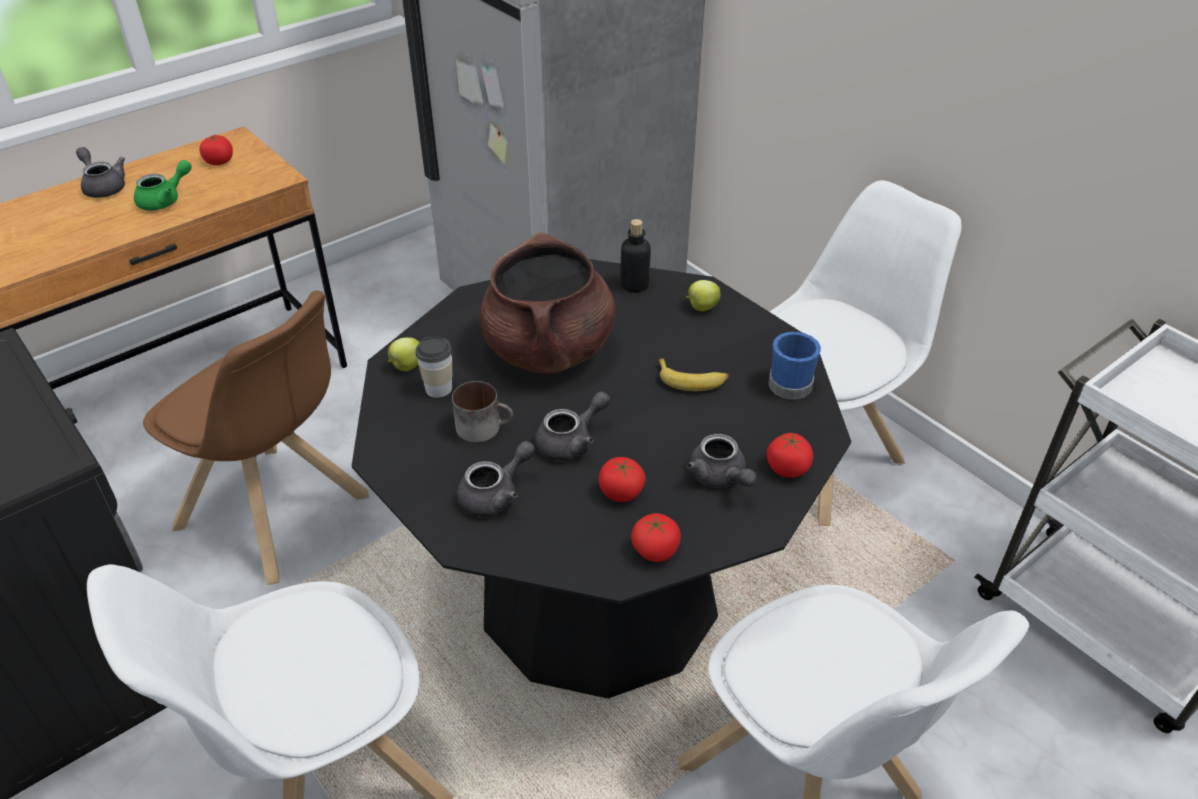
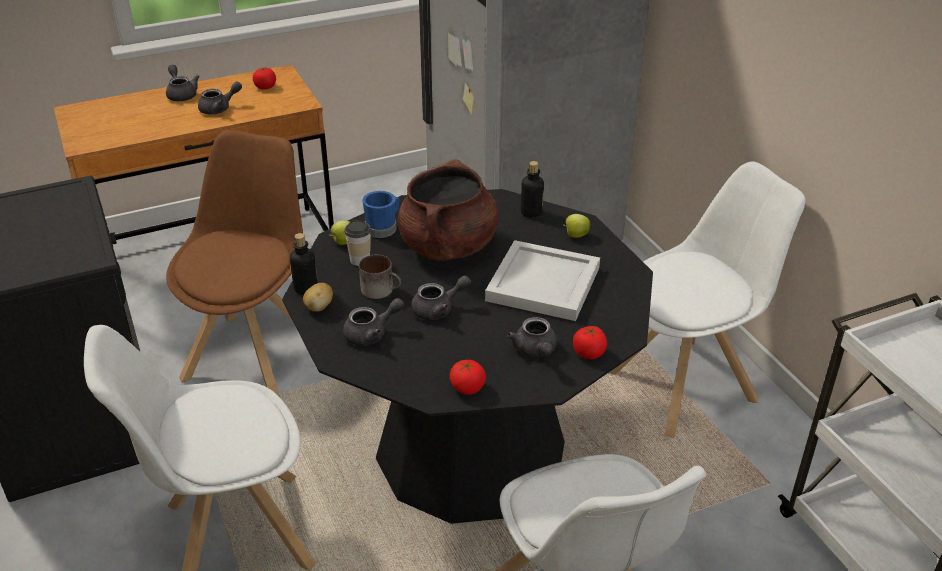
camera: 15 degrees right, 5 degrees down
green teapot [134,160,192,210] -> grey teapot [198,82,242,114]
brown chair [143,290,369,585] -> brown chair turned 120 degrees counterclockwise [166,130,303,397]
tomato [599,457,646,502] -> none
banana [658,358,729,391] -> white tray [485,240,600,321]
blue mug [768,332,821,400] -> blue mug moved to [362,191,399,238]
none -> bottle [290,233,318,295]
none -> potato [303,283,333,312]

